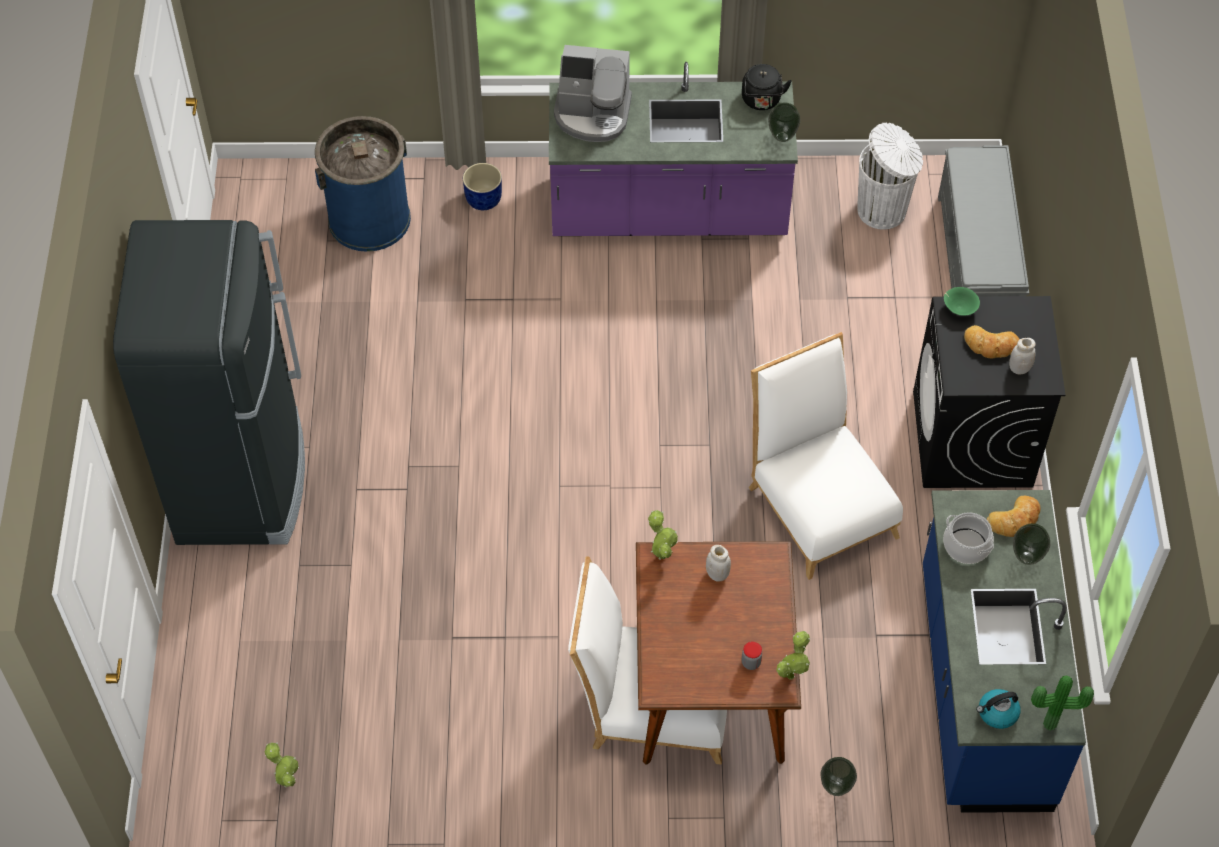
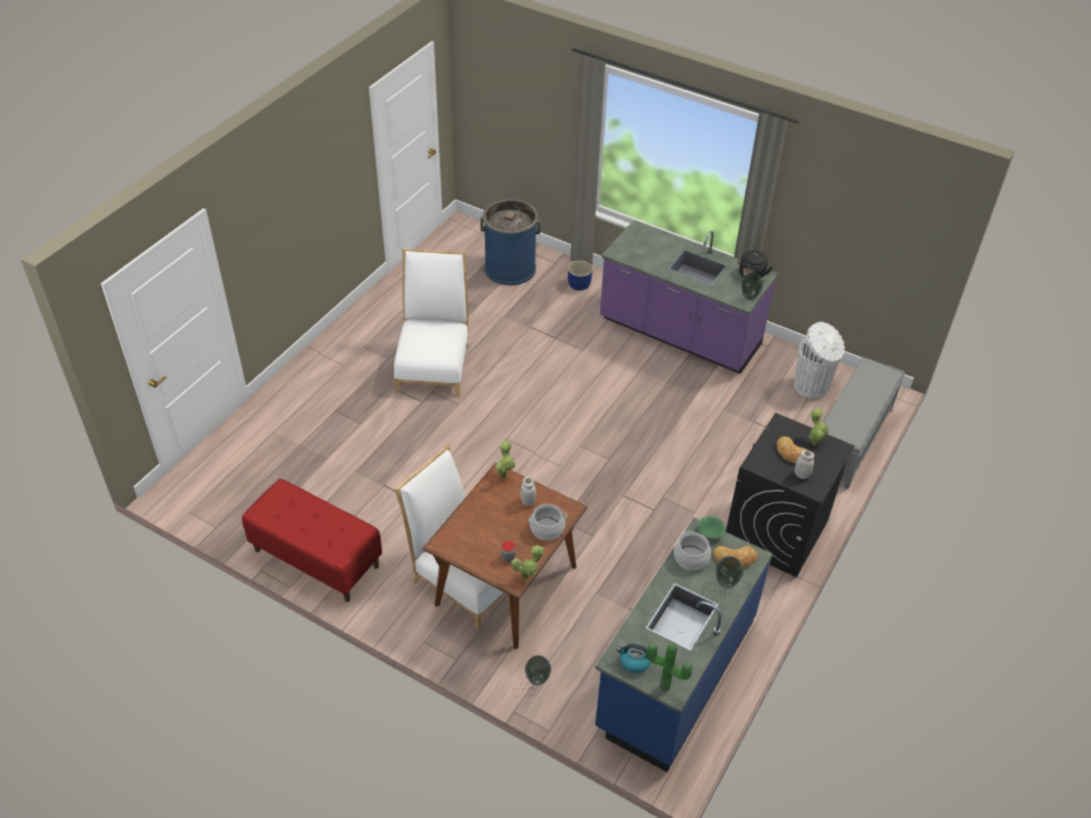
camera: 30 degrees right, 10 degrees down
black fridge [113,220,305,545] -> none
potted plant [265,742,299,787] -> potted plant moved to [808,408,829,446]
coffee machine [554,45,632,142] -> none
white chair [748,332,903,580] -> white chair moved to [394,249,469,397]
green bowl [944,287,980,316] -> green bowl moved to [698,516,725,538]
none -> red bench [242,479,382,602]
none -> cooking pot [528,504,567,540]

